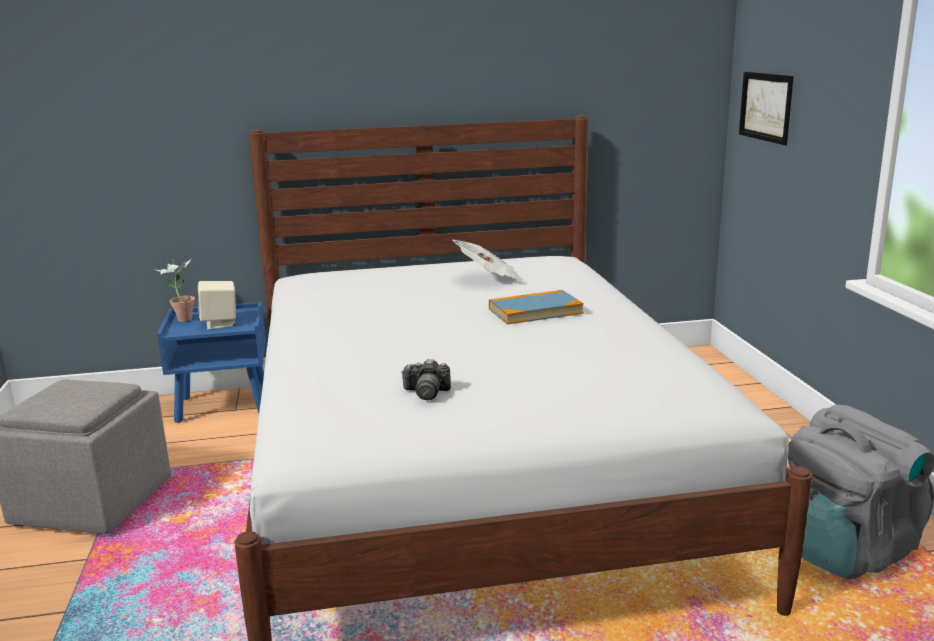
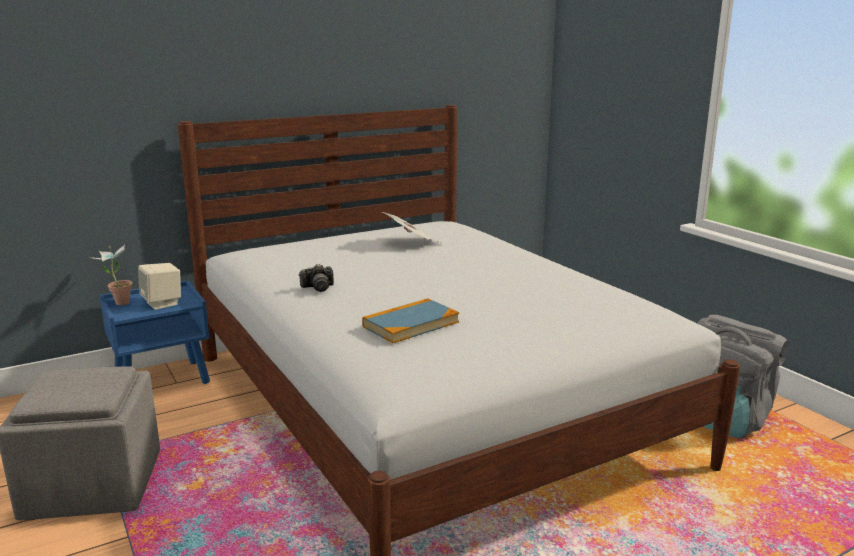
camera: 20 degrees left, 0 degrees up
camera [401,359,451,400] -> camera moved to [299,264,334,292]
book [489,290,584,325] -> book moved to [362,298,459,343]
picture [739,72,794,145] -> none

